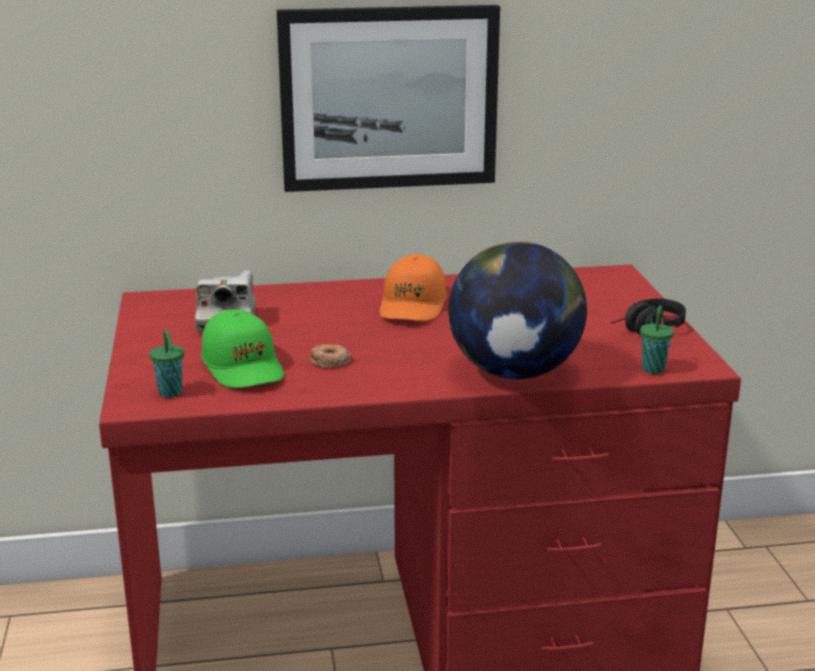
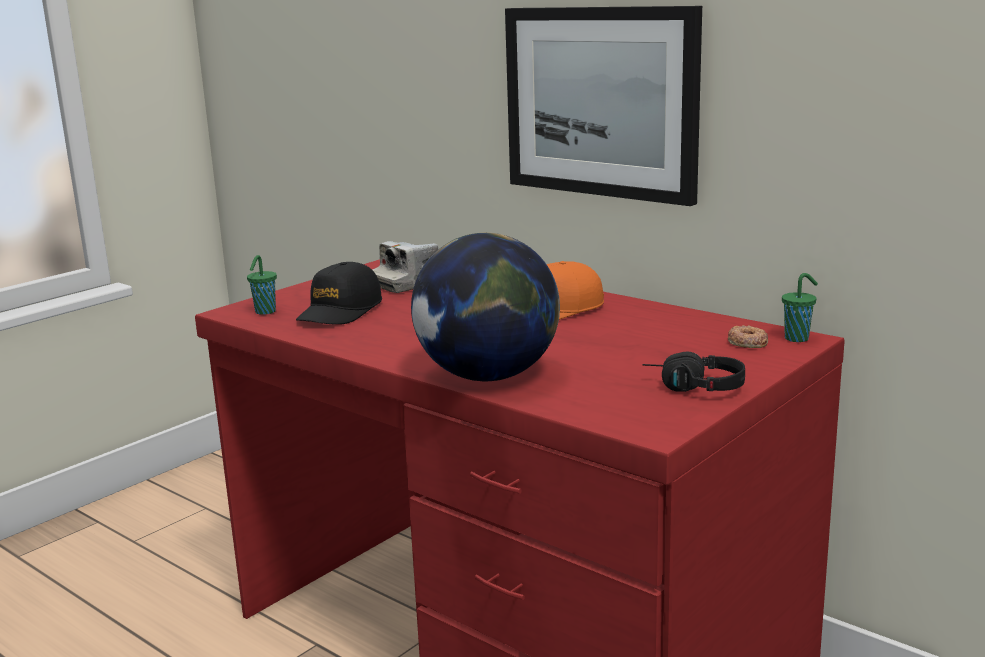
camera: 50 degrees right, 5 degrees down
green cap [201,309,284,388] -> black cap [296,262,382,325]
donut [309,344,351,367] -> donut moved to [728,325,768,348]
green cup [640,306,674,374] -> green cup moved to [782,273,818,342]

